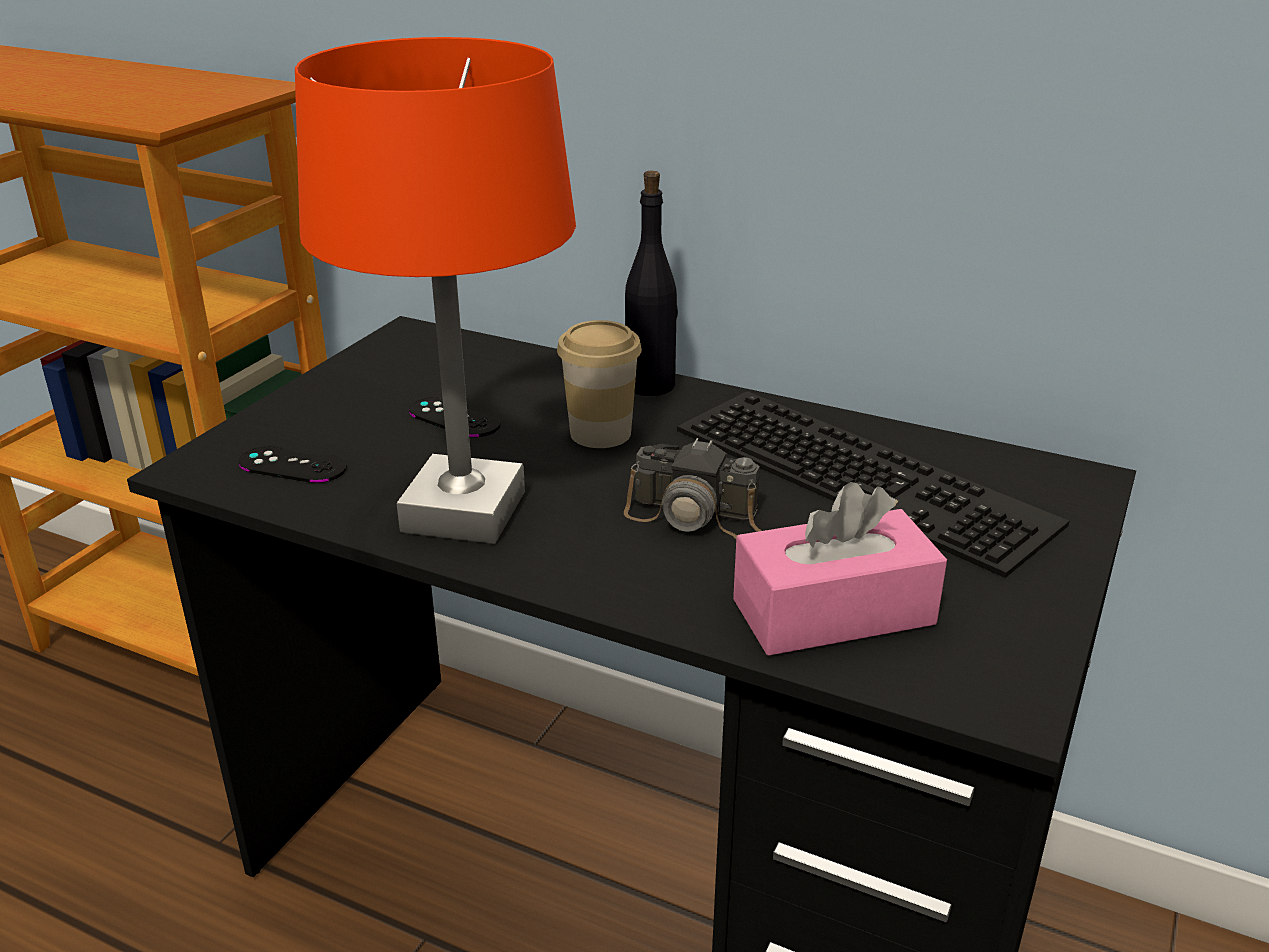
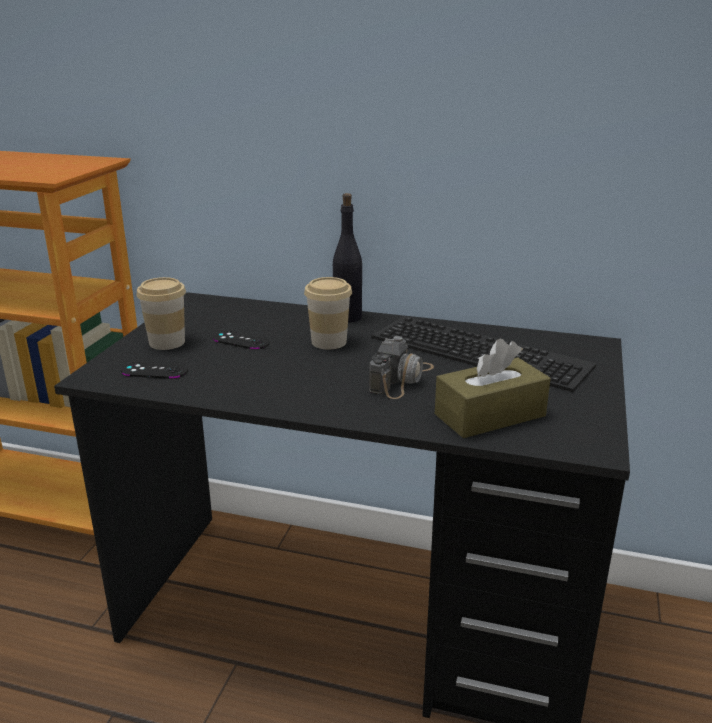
camera: 10 degrees left, 5 degrees down
orange table lamp [295,37,576,544] -> none
camera [624,438,762,539] -> camera turned 75 degrees counterclockwise [369,336,434,399]
pink tissue box [733,482,947,656] -> brown tissue box [435,338,551,438]
none -> cup [136,277,186,350]

